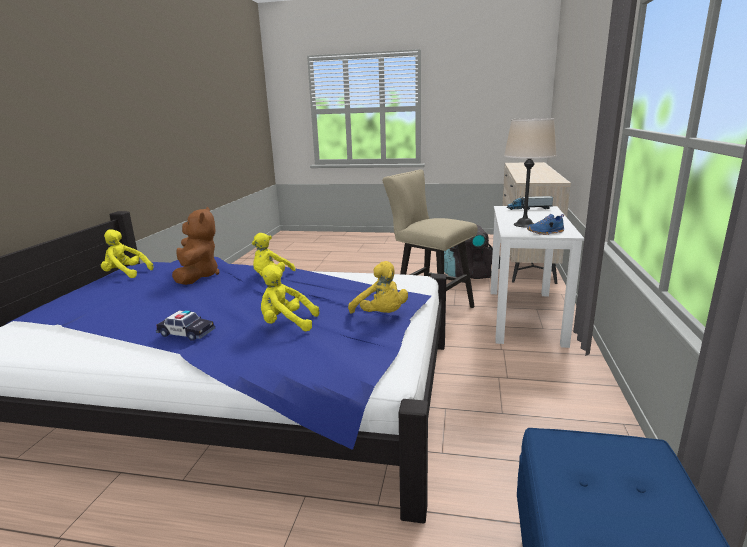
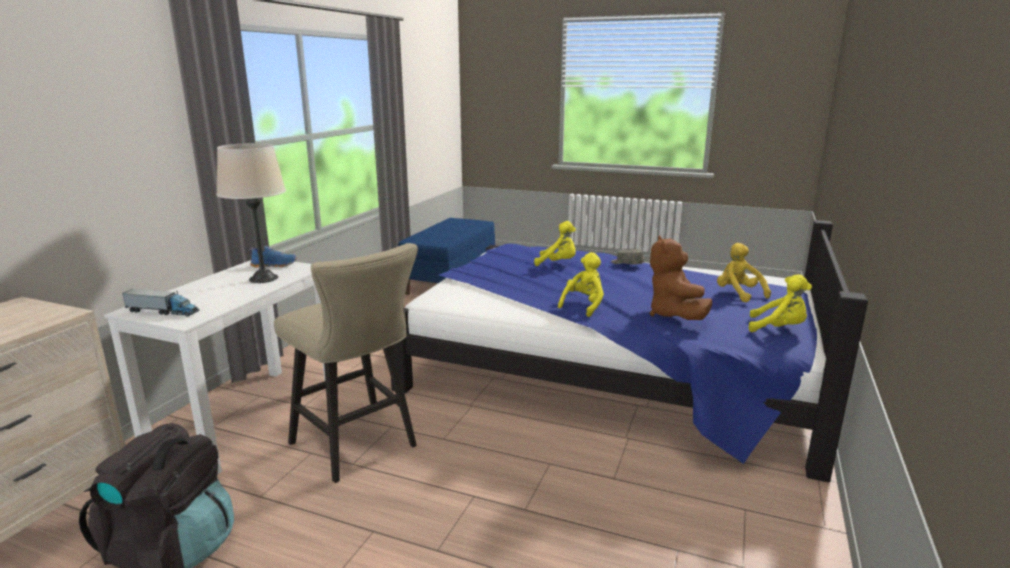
camera: 170 degrees left, 0 degrees up
toy car [156,310,215,341] -> grey cap [611,249,644,265]
yellow plush toy [348,261,408,313] -> yellow plush toy moved to [717,243,771,302]

